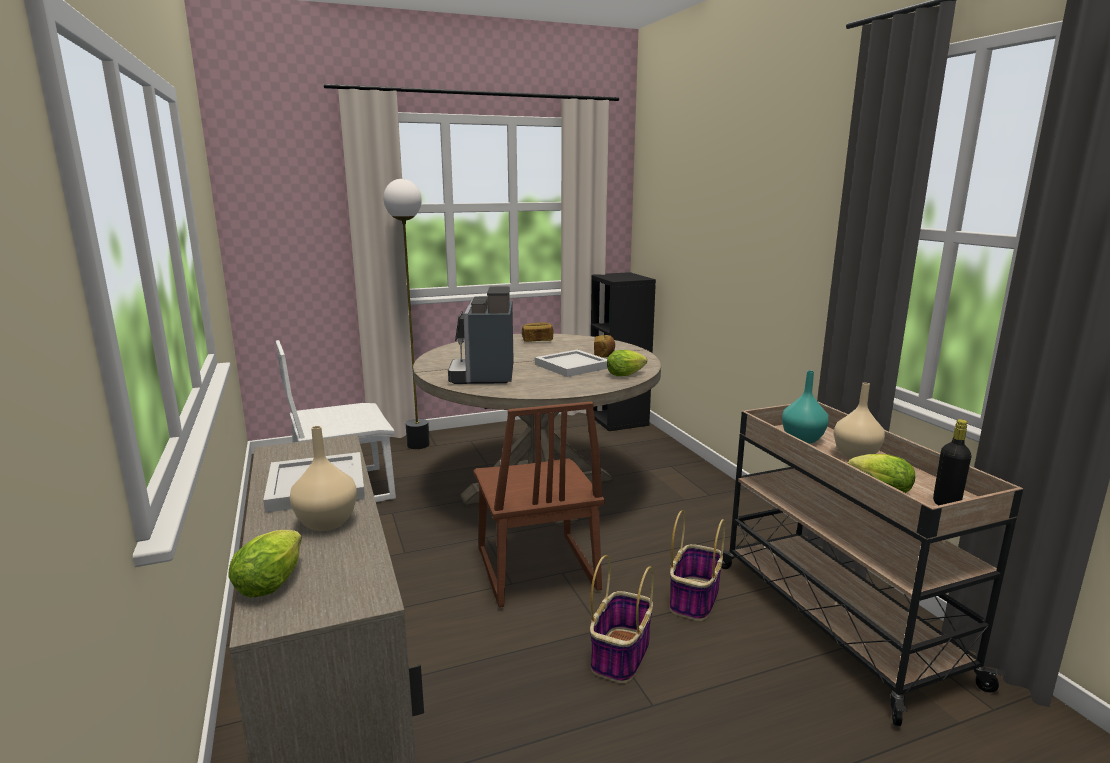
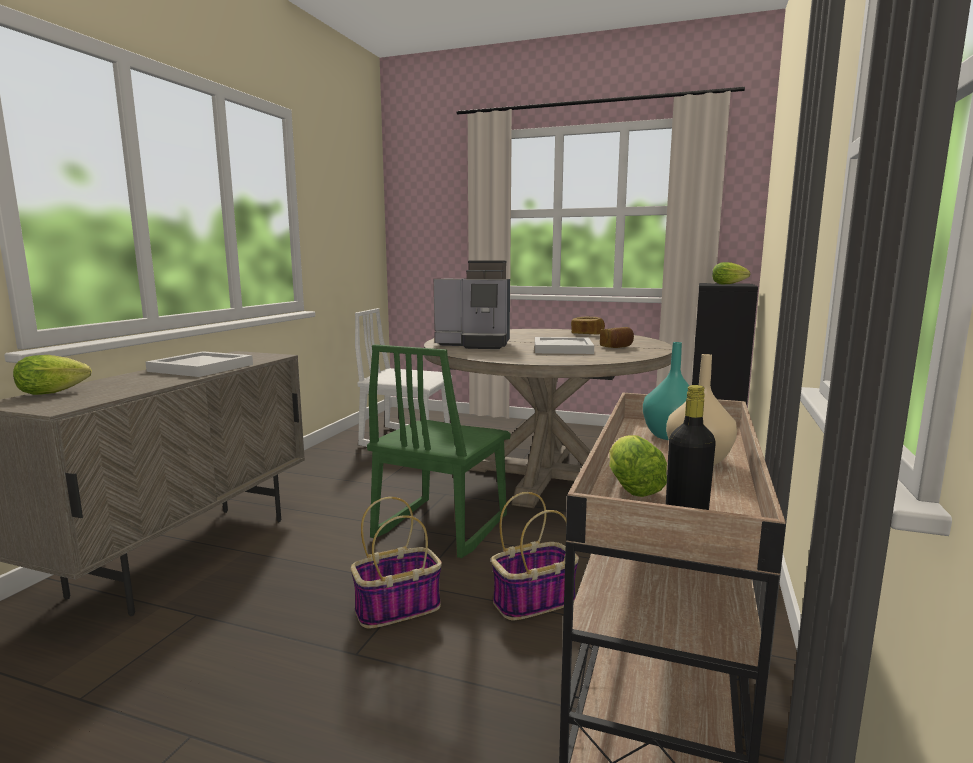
camera: 40 degrees right, 5 degrees down
beige vase [290,426,357,531] -> none
floor lamp [383,179,430,449] -> none
coffee machine [448,286,514,384] -> coffee machine turned 120 degrees counterclockwise [434,260,510,349]
brown chair [473,401,605,607] -> green chair [367,344,511,558]
lettuce [607,350,647,376] -> lettuce moved to [712,262,750,285]

